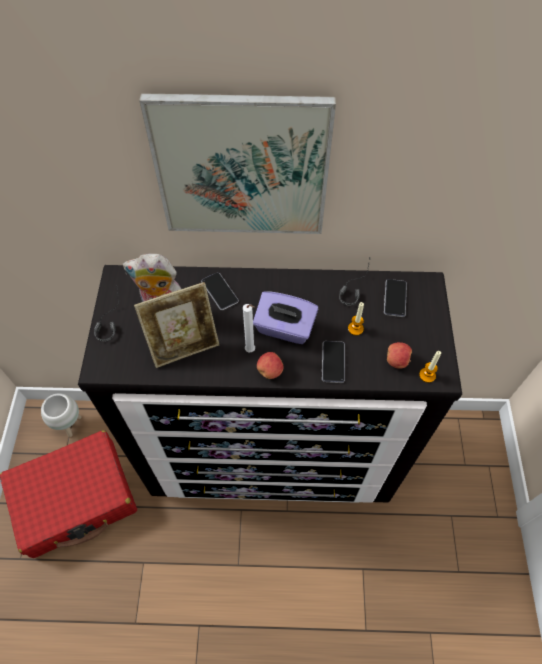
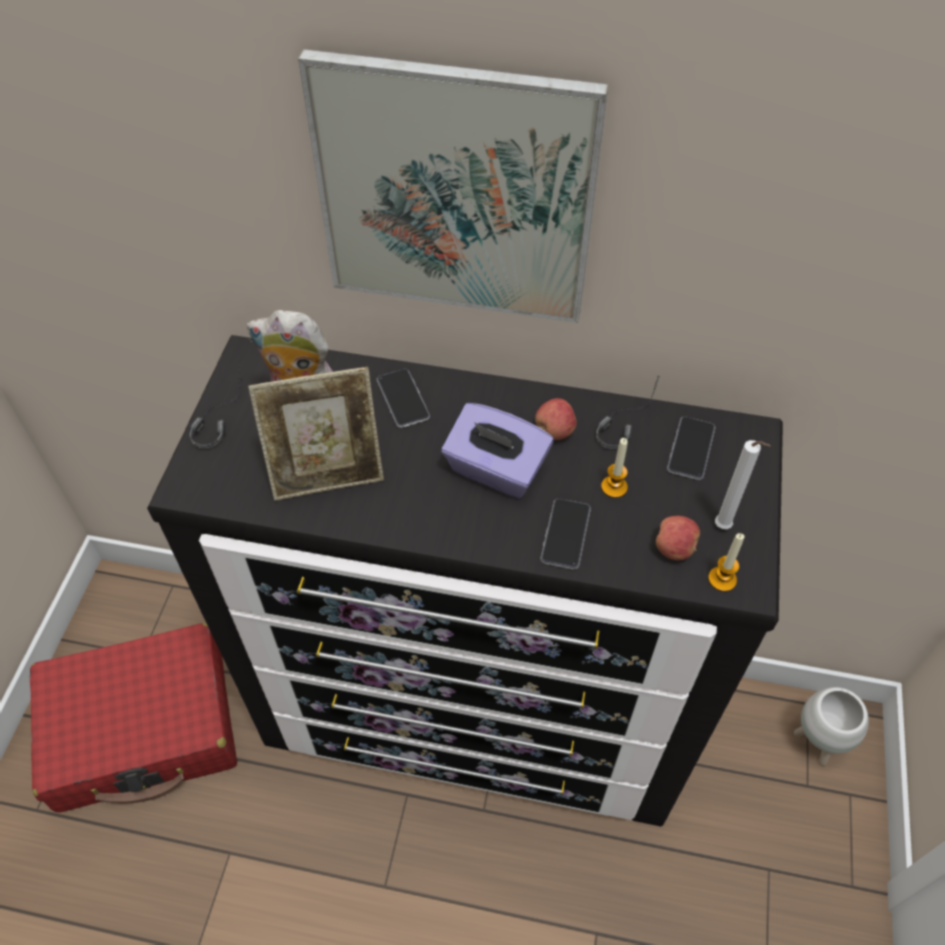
camera: 10 degrees right, 5 degrees down
white planter [41,393,82,437] -> white planter moved to [794,687,869,766]
white candle [243,304,255,352] -> white candle moved to [715,440,771,529]
apple [257,352,284,379] -> apple moved to [535,398,577,440]

